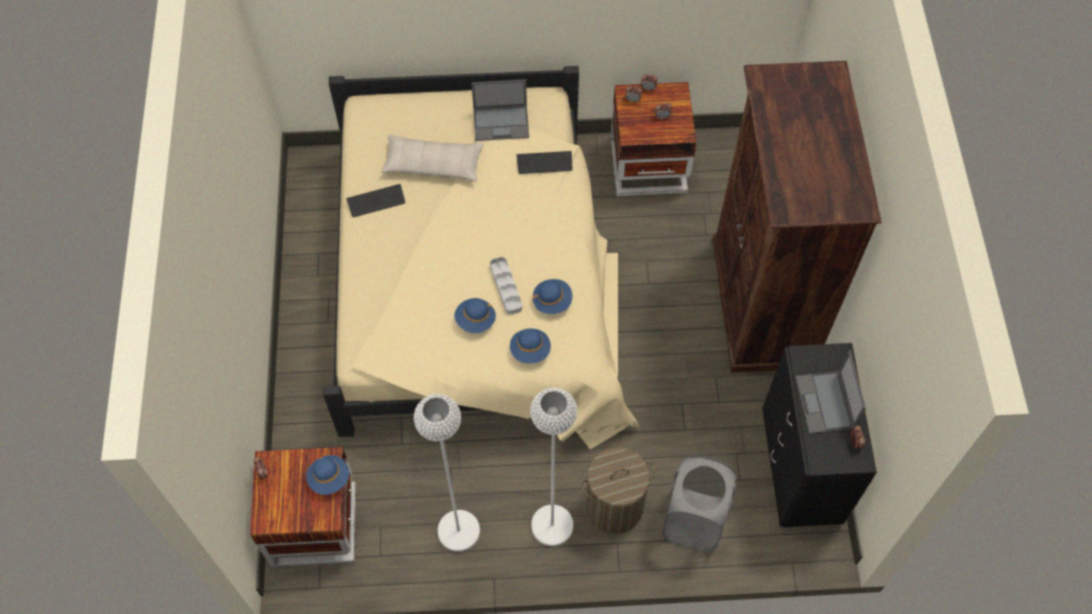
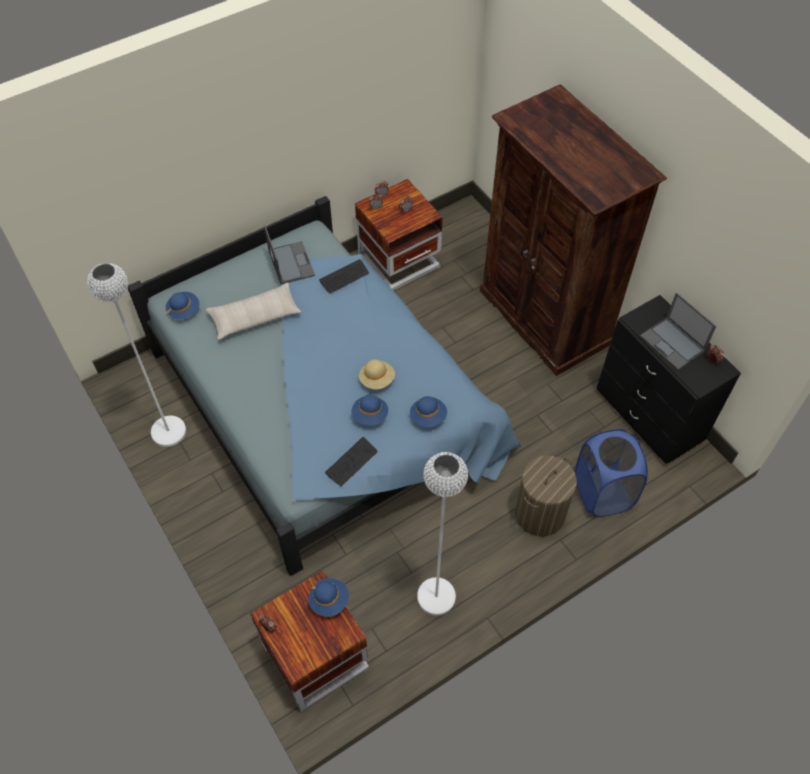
camera: 30 degrees left, 5 degrees down
beige bed [323,66,639,449] -> blue bed [128,196,521,576]
keyboard [346,184,405,217] -> keyboard moved to [325,437,378,486]
laptop [471,79,529,141] -> laptop turned 75 degrees counterclockwise [264,225,315,285]
grey tray [490,257,522,315] -> beige hat [359,359,395,389]
white floor lamp [530,388,577,546] -> white floor lamp moved to [87,263,186,447]
blue hat [532,279,572,314] -> blue hat moved to [166,292,199,320]
grey laundry basket [662,455,737,552] -> blue laundry basket [575,429,648,517]

